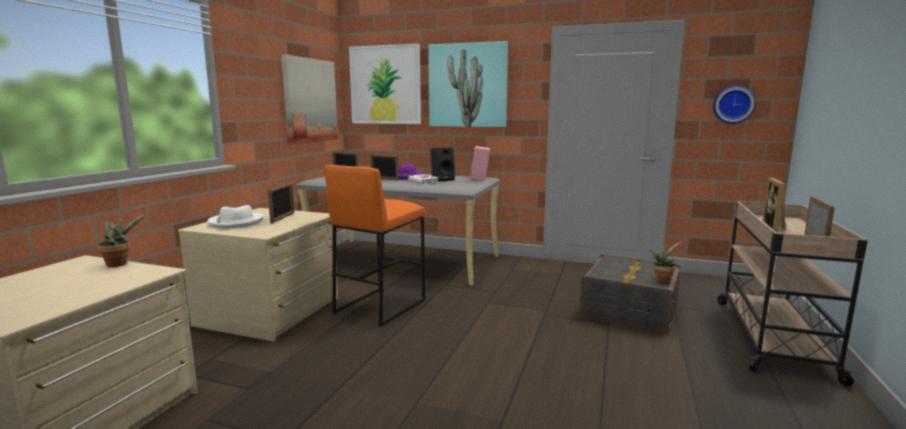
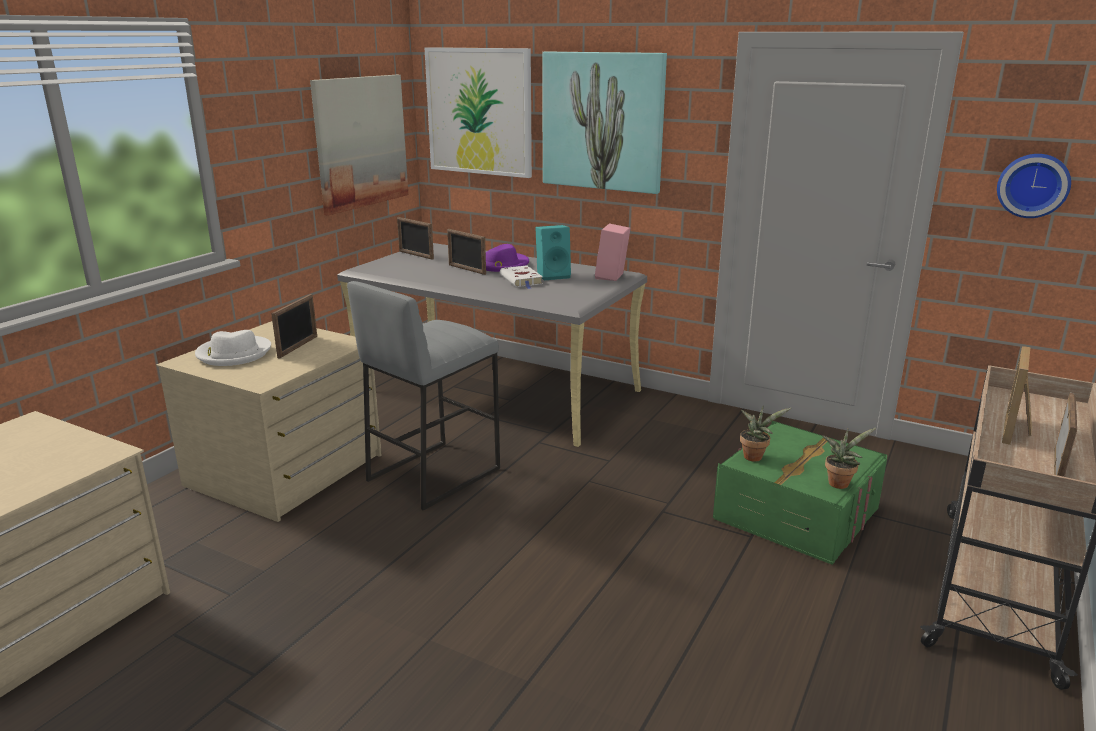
camera: 10 degrees right, 10 degrees up
potted plant [97,214,146,267] -> potted plant moved to [740,405,791,461]
orange stool [324,165,425,327] -> grey stool [347,281,500,511]
black speaker [430,147,455,182] -> turquoise speaker [536,225,571,280]
grey storage box [579,255,680,334] -> green storage box [713,421,887,565]

